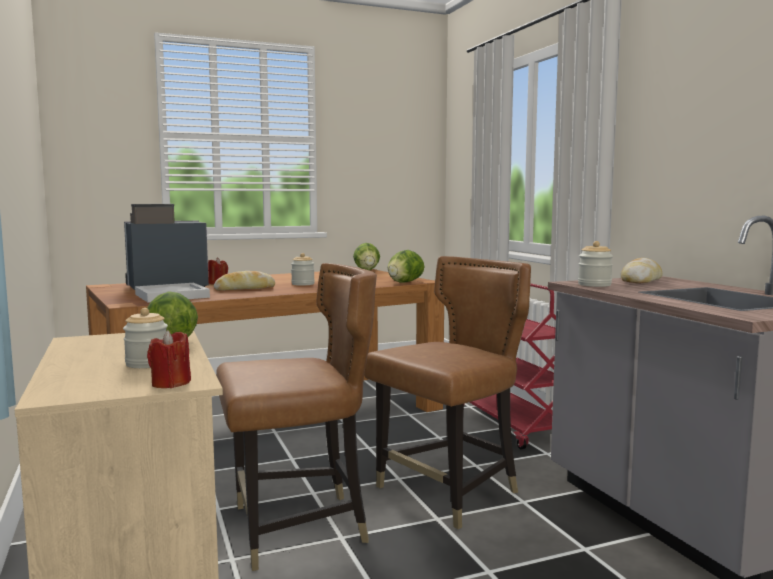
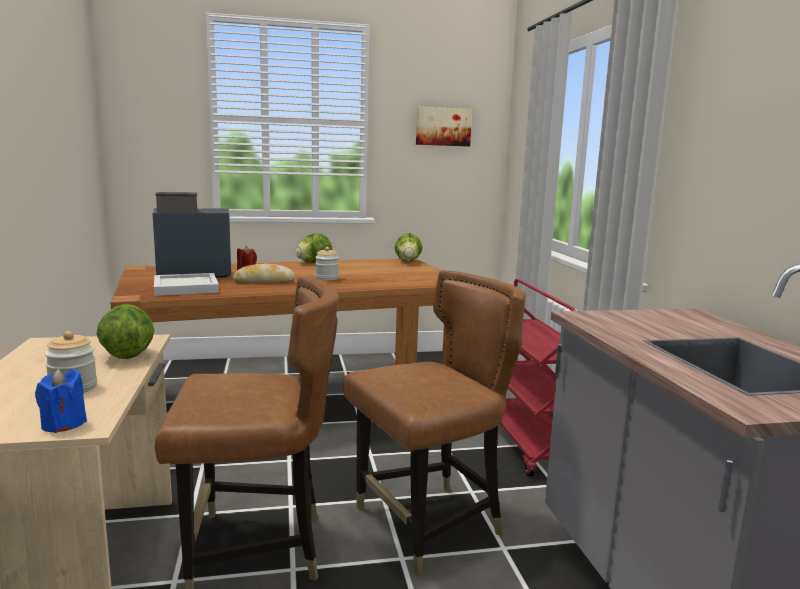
camera: 10 degrees right, 5 degrees up
red candle [147,330,191,388] -> blue candle [35,369,87,433]
lettuce [388,250,424,283] -> lettuce moved to [296,233,332,263]
jar [578,241,613,287] -> none
bread [621,258,662,283] -> none
none -> picture [416,107,472,147]

